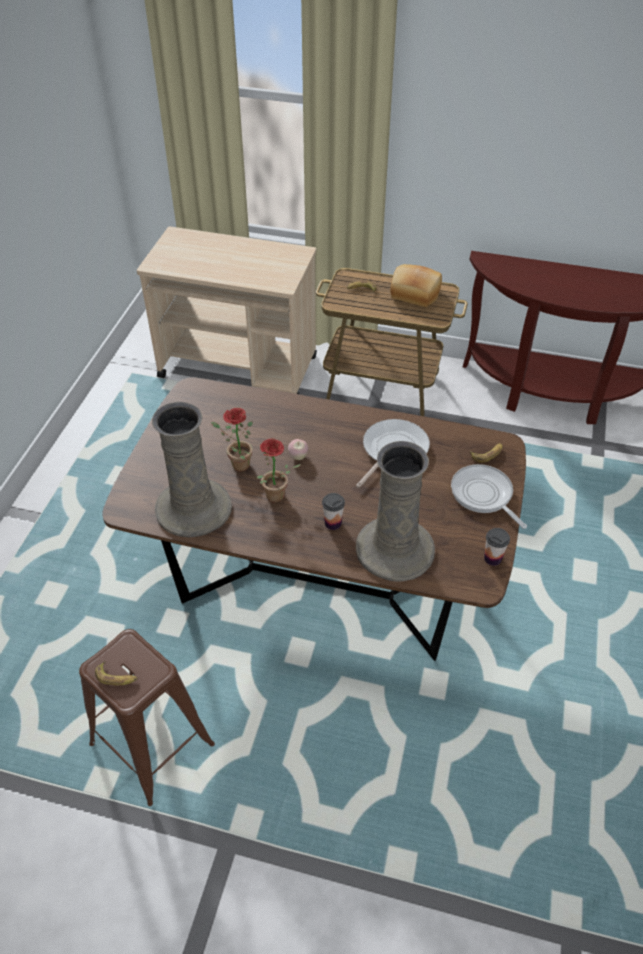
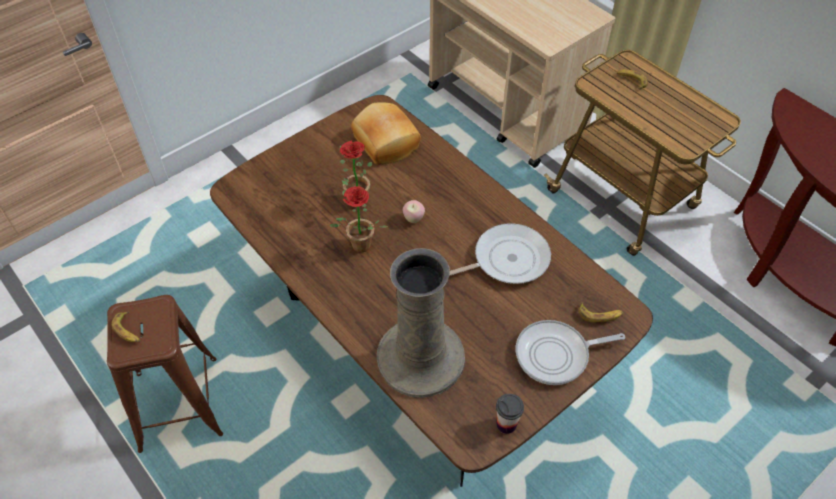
camera: 35 degrees right, 5 degrees up
beige vase [152,402,232,537] -> none
cup [322,493,345,530] -> none
bread [390,264,442,307] -> bread moved to [351,102,421,165]
frying pan [451,464,527,529] -> frying pan turned 105 degrees counterclockwise [516,320,625,385]

